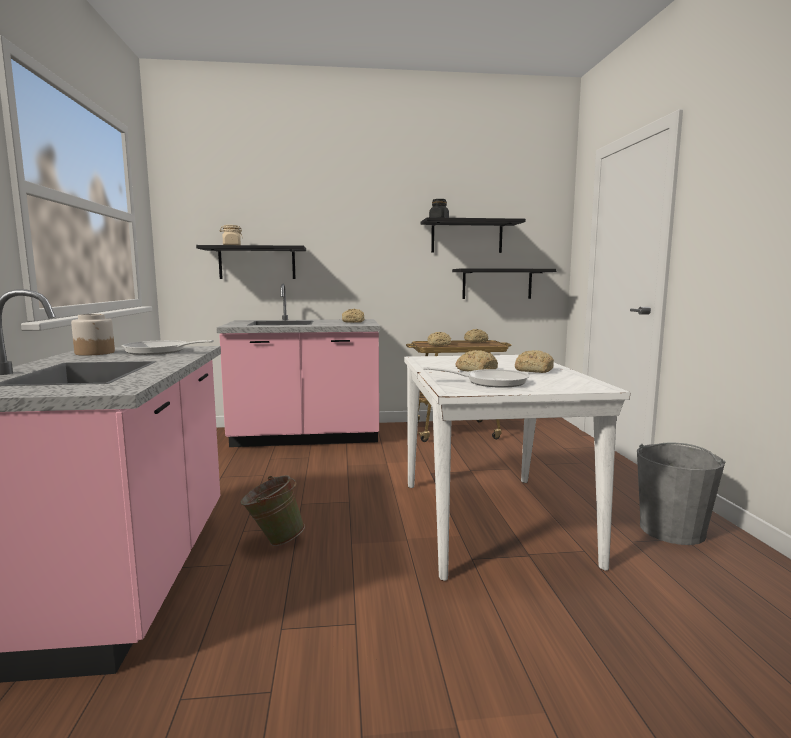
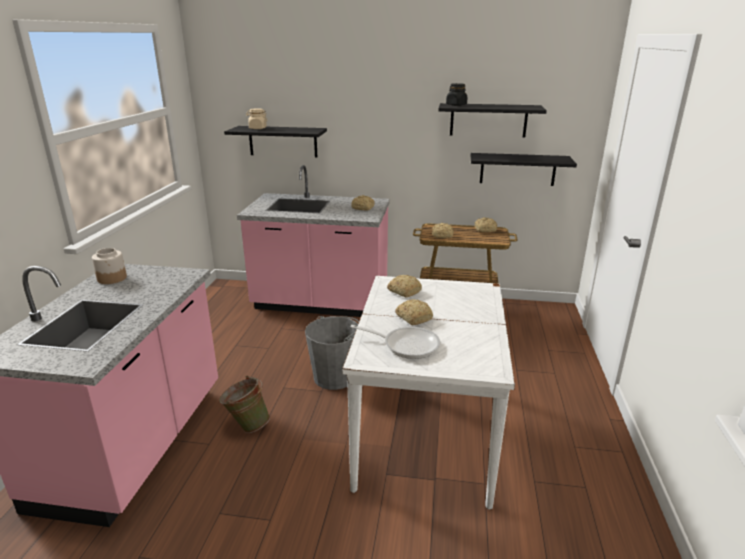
camera: 15 degrees right, 15 degrees up
frying pan [121,340,214,355] -> none
bread [515,350,554,373] -> bread moved to [387,275,422,297]
grey bucket [637,443,725,545] -> grey bucket moved to [305,316,359,390]

